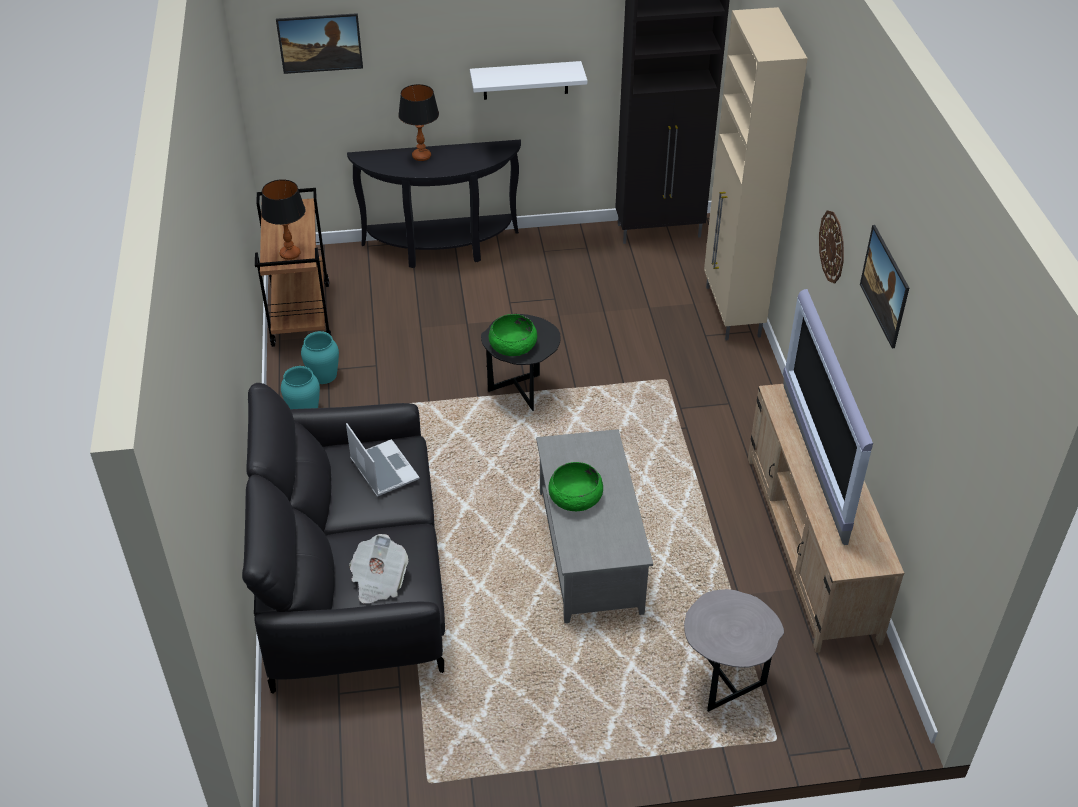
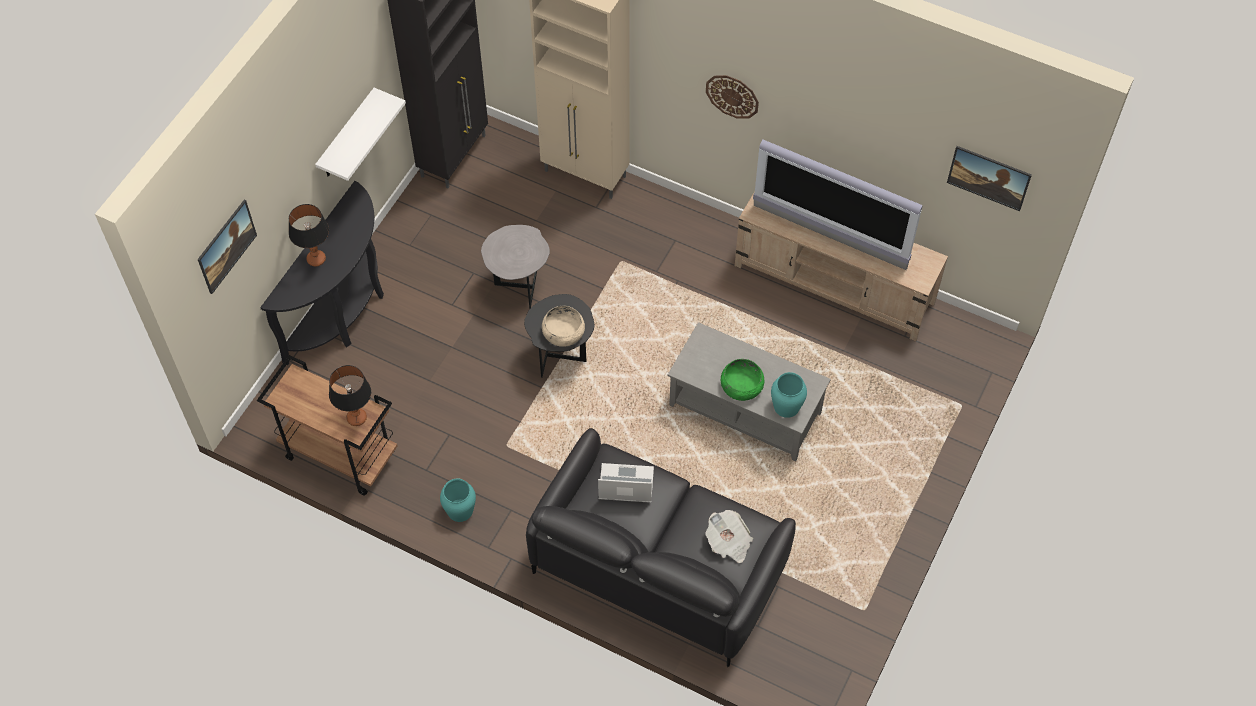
camera: 55 degrees left, 15 degrees up
turquoise vase [301,331,339,384] -> turquoise vase moved to [771,372,807,418]
green bowl [489,314,537,356] -> beige bowl [542,306,585,347]
grey side table [684,589,784,712] -> grey side table moved to [481,225,550,309]
picture [860,225,909,348] -> picture moved to [947,146,1032,211]

